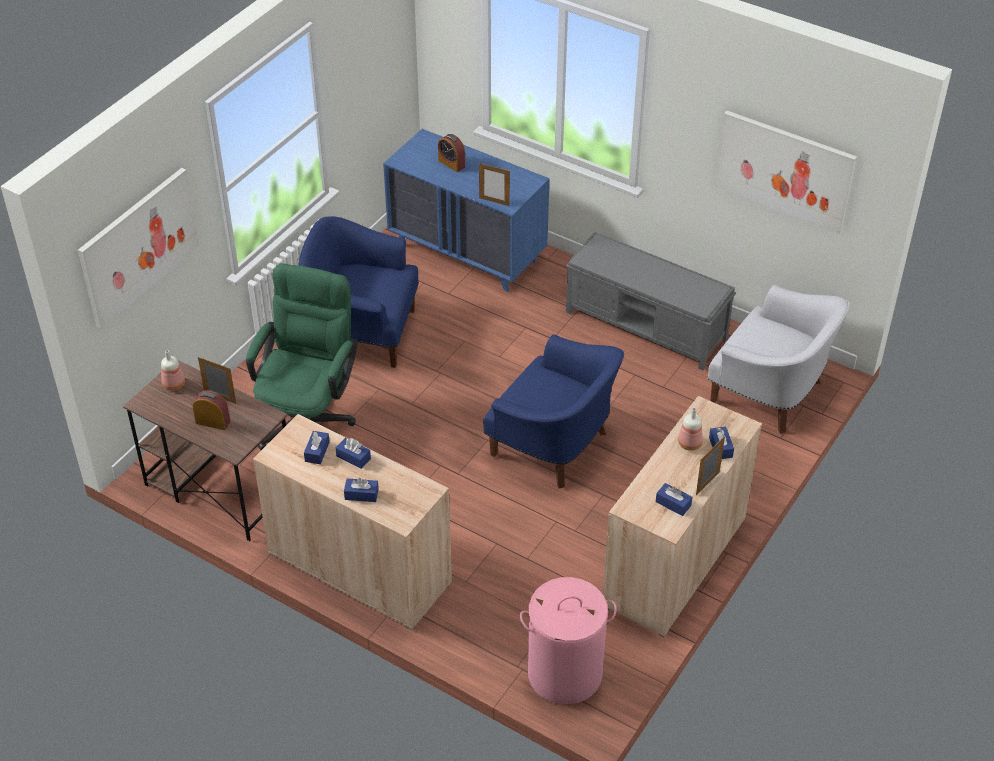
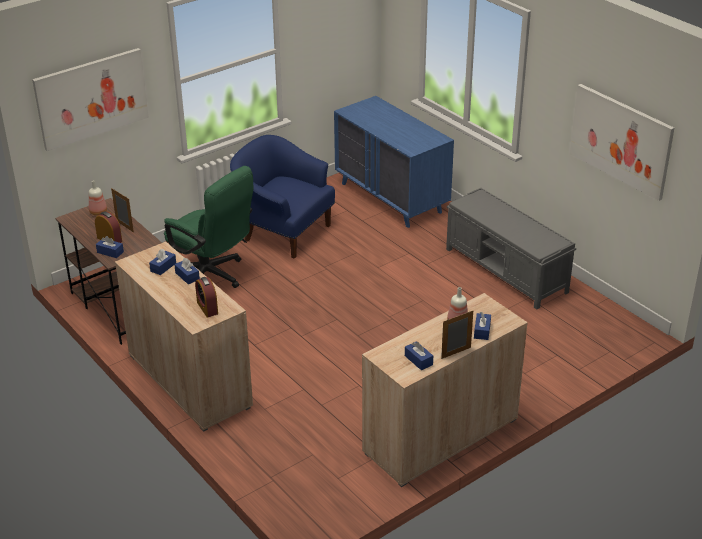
camera: 20 degrees right, 10 degrees down
green office chair [246,263,358,450] -> green office chair turned 90 degrees clockwise [164,166,253,288]
blue tissue box [344,478,379,502] -> blue tissue box moved to [96,236,124,258]
alarm clock [438,134,465,172] -> alarm clock moved to [195,277,218,317]
picture frame [479,163,510,206] -> none
blue armchair [483,335,624,488] -> none
pink laundry basket [520,577,617,704] -> none
white armchair [708,285,850,434] -> none

